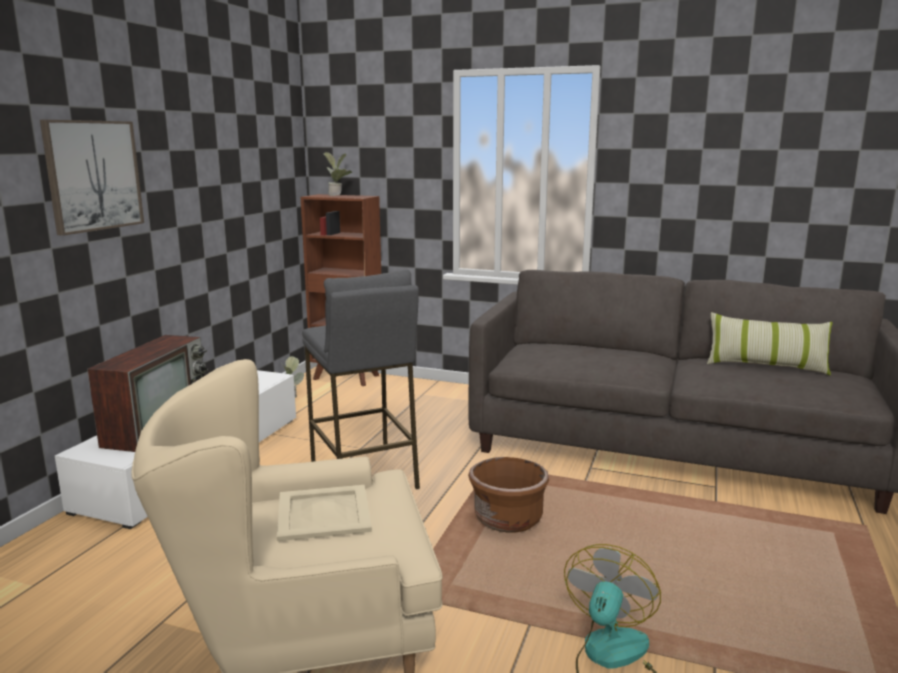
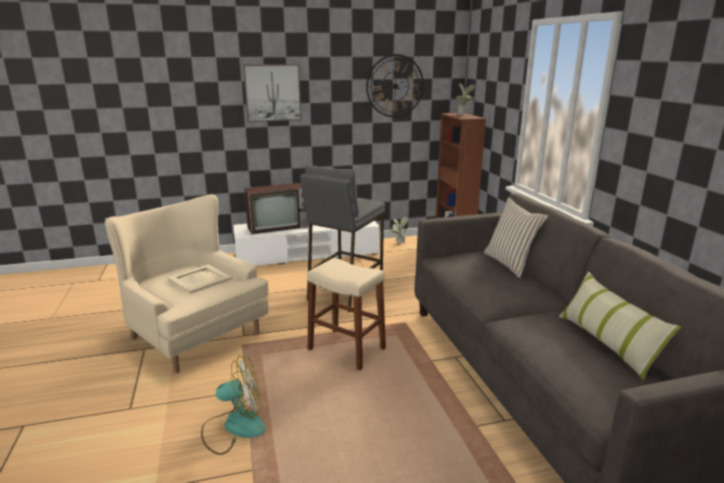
camera: 55 degrees right, 5 degrees up
brown planter [468,457,549,533] -> beige stool [307,258,386,370]
none -> wall clock [366,54,424,117]
none -> beige pillow [484,197,549,279]

